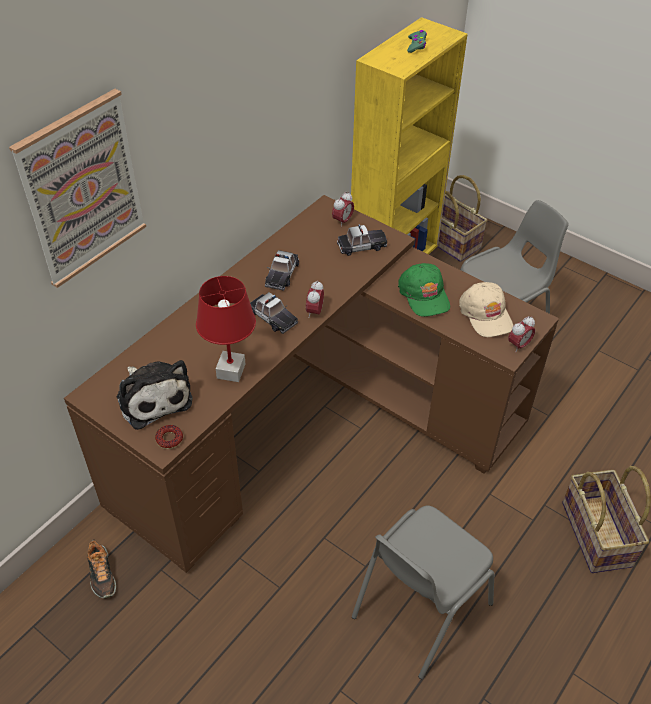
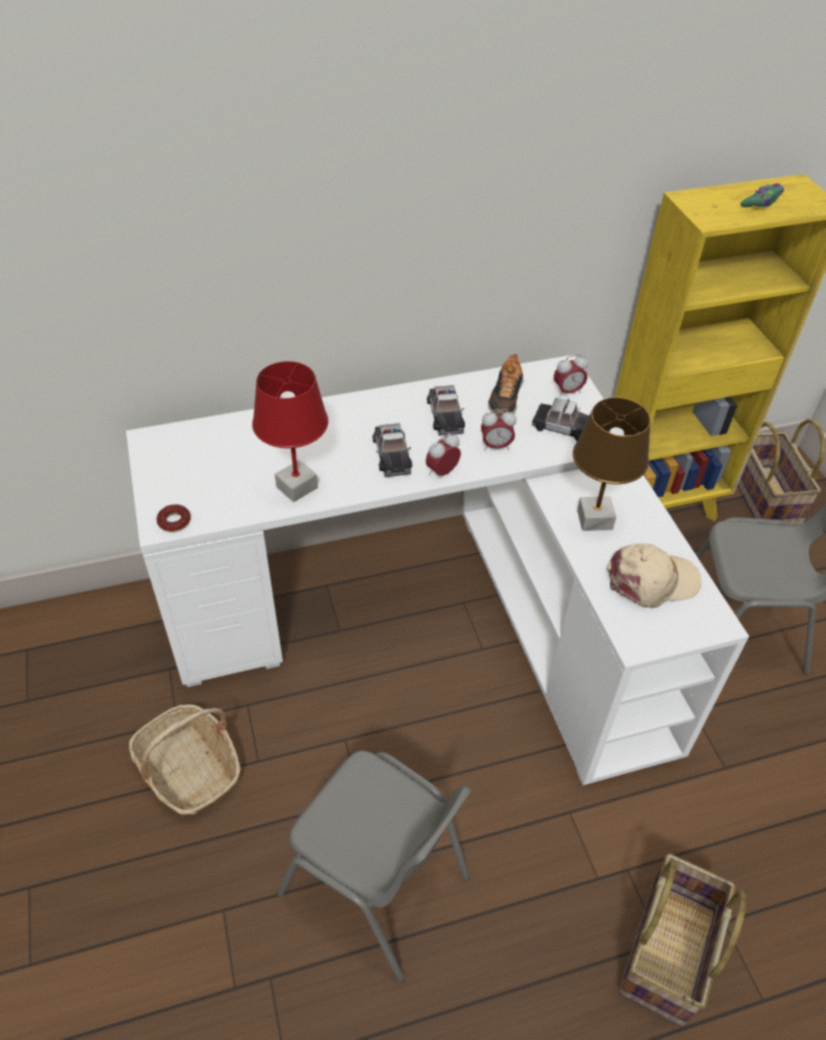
camera: 35 degrees right, 0 degrees up
picture [9,89,146,288] -> none
brown desk [64,195,559,573] -> white desk [126,355,749,785]
shoe [87,539,116,599] -> shoe moved to [488,354,523,415]
plush toy [116,360,192,430] -> none
toy car [265,250,299,291] -> toy car turned 60 degrees counterclockwise [427,385,465,436]
grey chair [352,506,494,679] -> grey chair turned 135 degrees counterclockwise [278,750,471,982]
green cap [398,263,450,317] -> brown table lamp [573,397,651,531]
beige cap [459,282,513,337] -> beige cap turned 120 degrees counterclockwise [607,544,701,608]
alarm clock [508,316,535,353] -> alarm clock moved to [481,409,516,451]
none -> basket [129,704,241,815]

